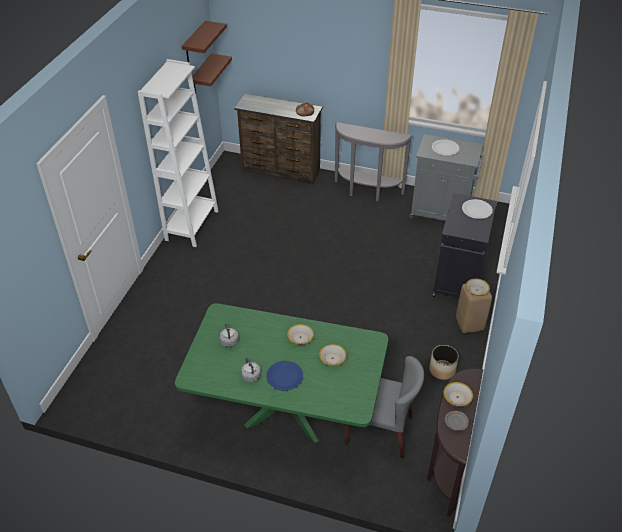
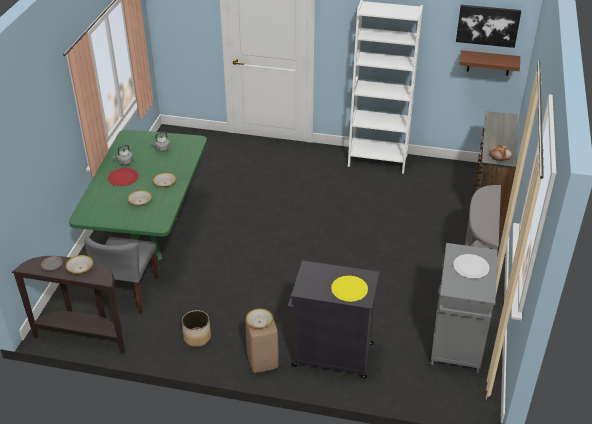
camera: 85 degrees right, 5 degrees down
brown shelf [182,21,227,62] -> picture [456,5,521,48]
blue plate [266,361,303,391] -> red plate [108,168,139,186]
white plate [462,199,493,219] -> yellow plate [331,276,368,302]

